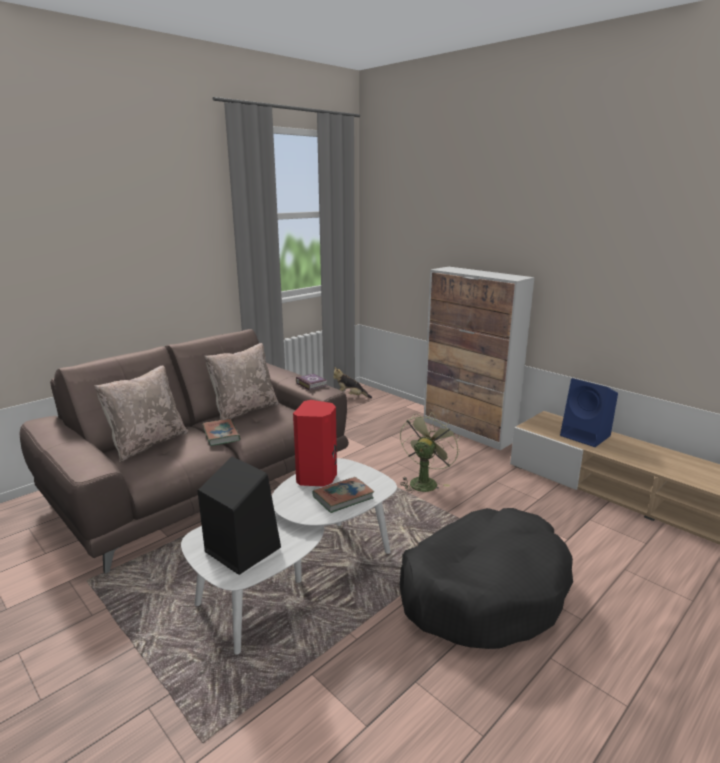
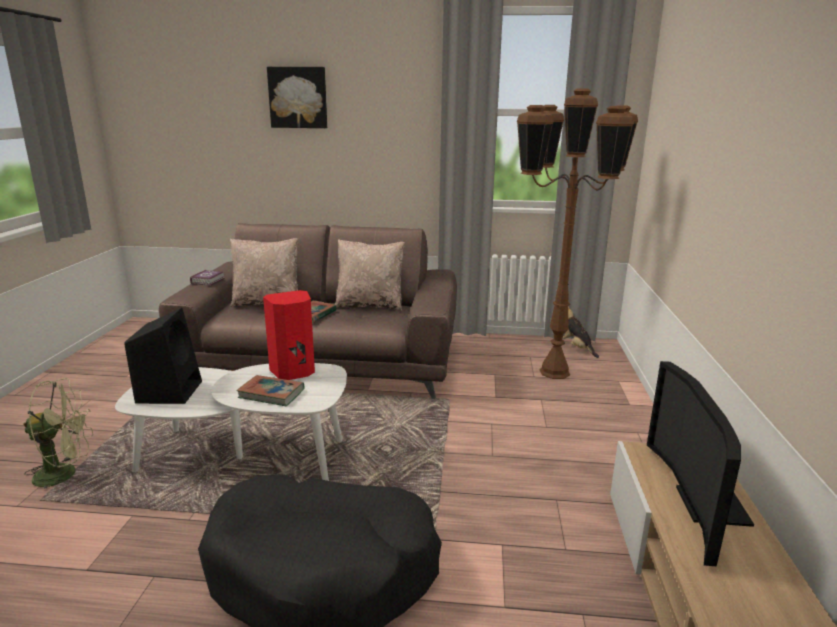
camera: 50 degrees right, 0 degrees up
book [296,374,328,391] -> book moved to [190,270,225,286]
green fan [400,412,460,493] -> green fan moved to [23,378,93,489]
cabinet [424,267,535,450] -> none
blue speaker [560,378,618,447] -> television [647,361,754,566]
none -> picture [267,67,327,128]
none -> brown floor lamp [517,89,638,379]

